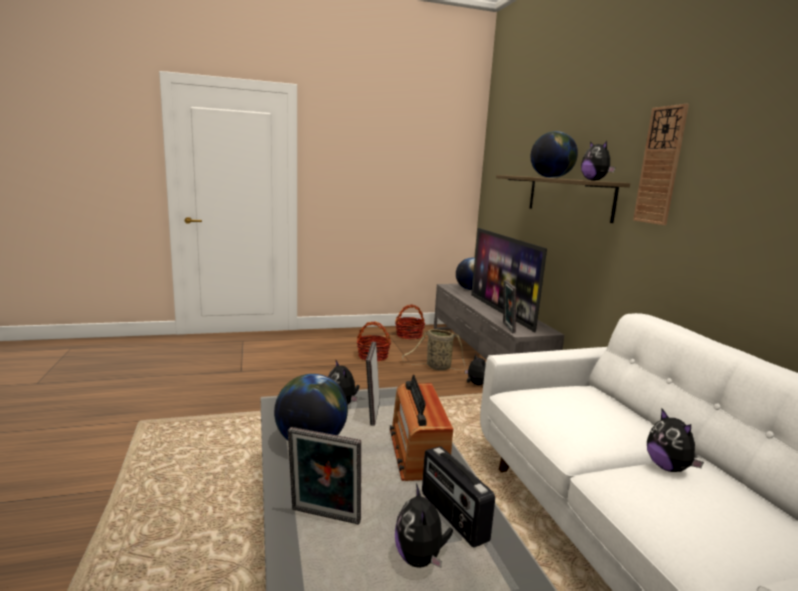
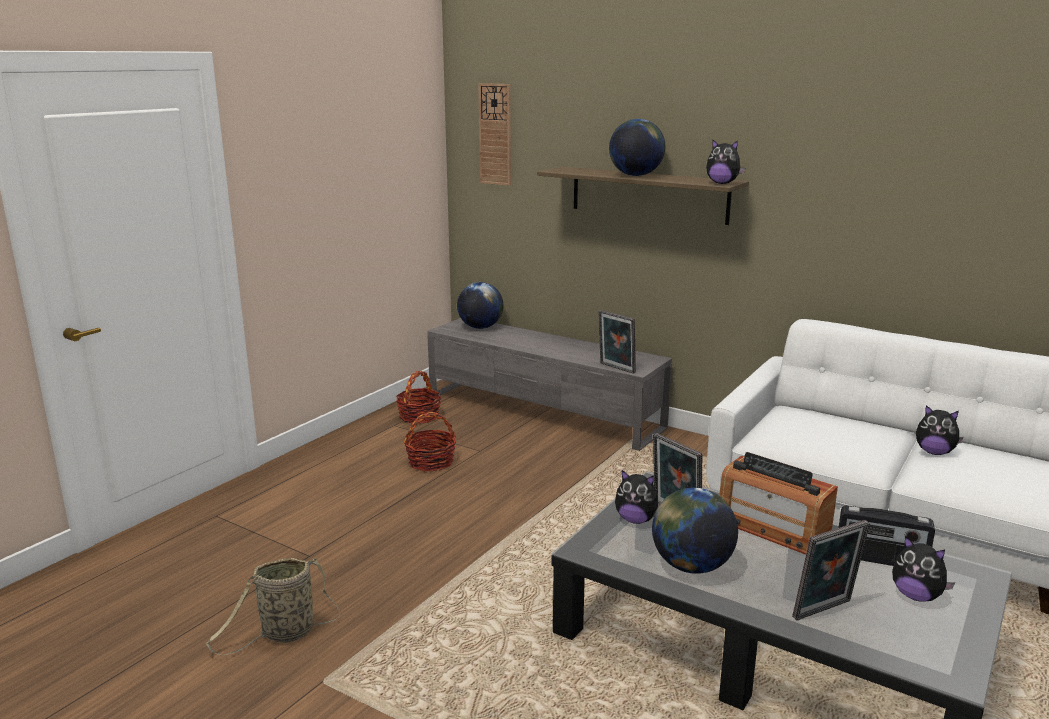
camera: 40 degrees left, 5 degrees up
basket [402,329,465,371] -> basket moved to [206,558,341,655]
plush toy [465,354,486,385] -> none
television [471,228,547,332] -> none
wall clock [633,104,689,225] -> wall clock moved to [478,83,511,186]

